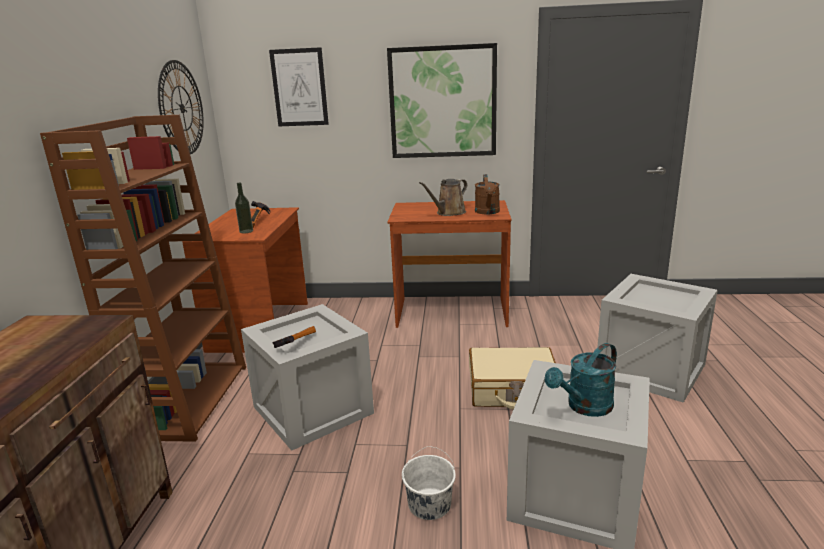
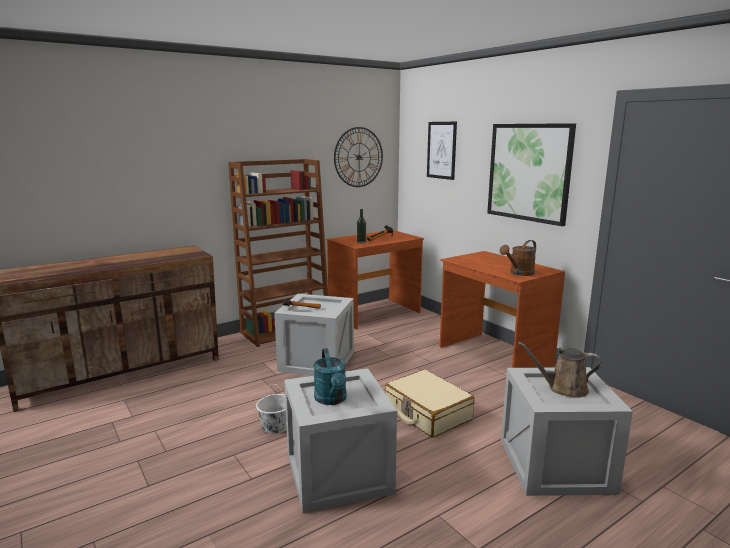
camera: 50 degrees right, 5 degrees down
brown watering can [419,179,467,216] -> brown watering can moved to [518,342,602,398]
turquoise watering can [545,343,617,417] -> turquoise watering can turned 120 degrees counterclockwise [313,348,347,405]

